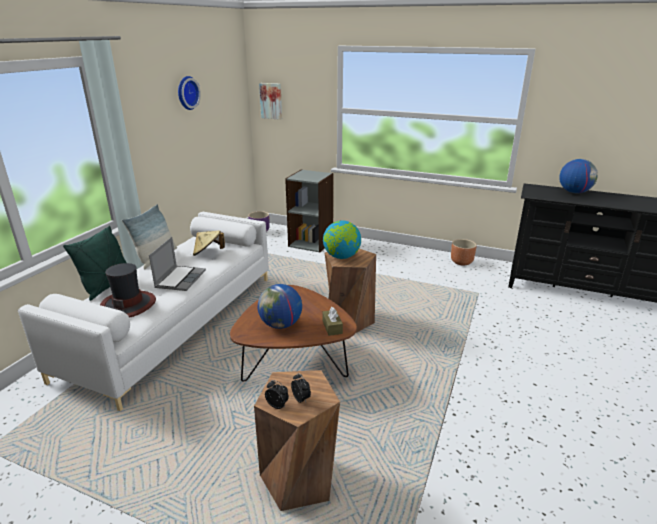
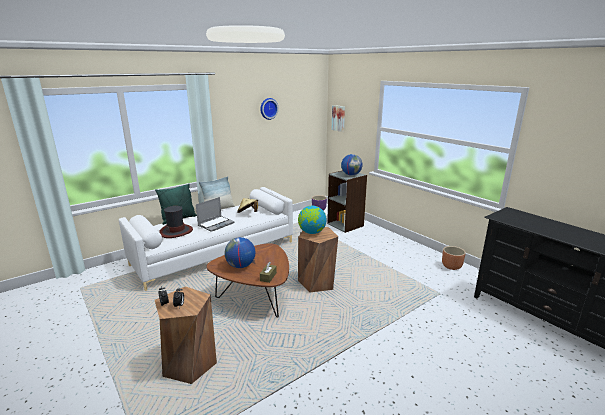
camera: 30 degrees right, 5 degrees down
globe [559,159,598,193] -> globe moved to [341,154,362,176]

